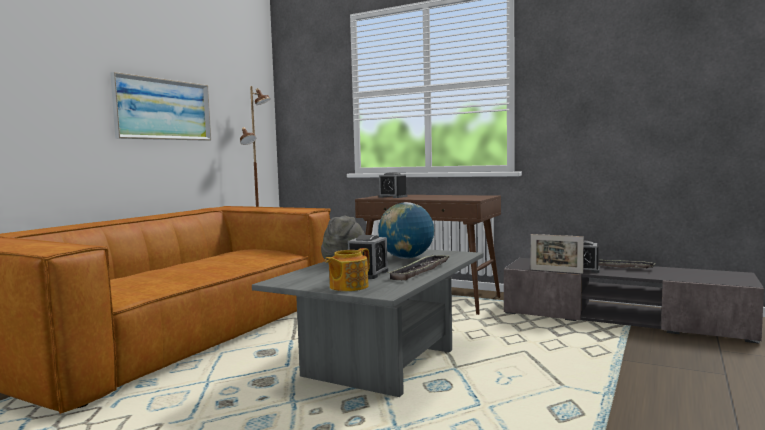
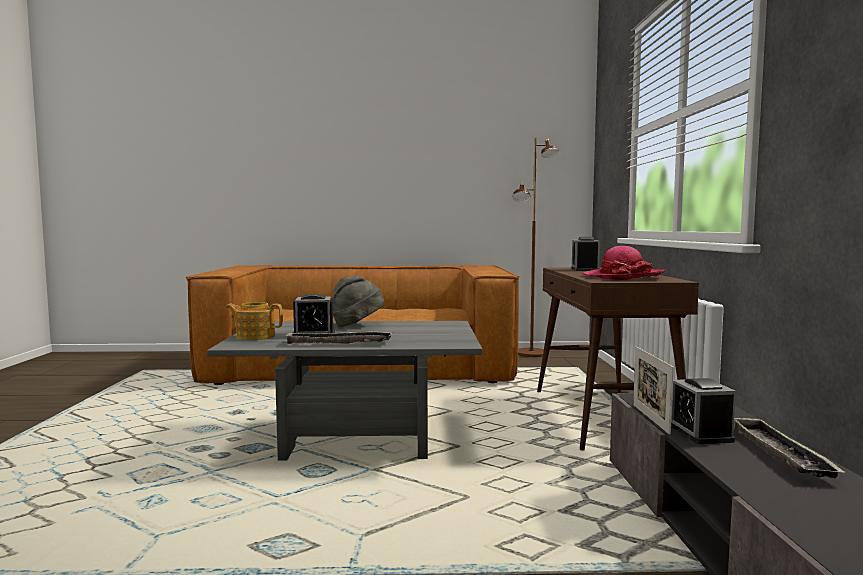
camera: 60 degrees right, 0 degrees up
picture [110,72,211,141] -> none
globe [378,202,434,259] -> none
none -> hat [582,246,666,280]

